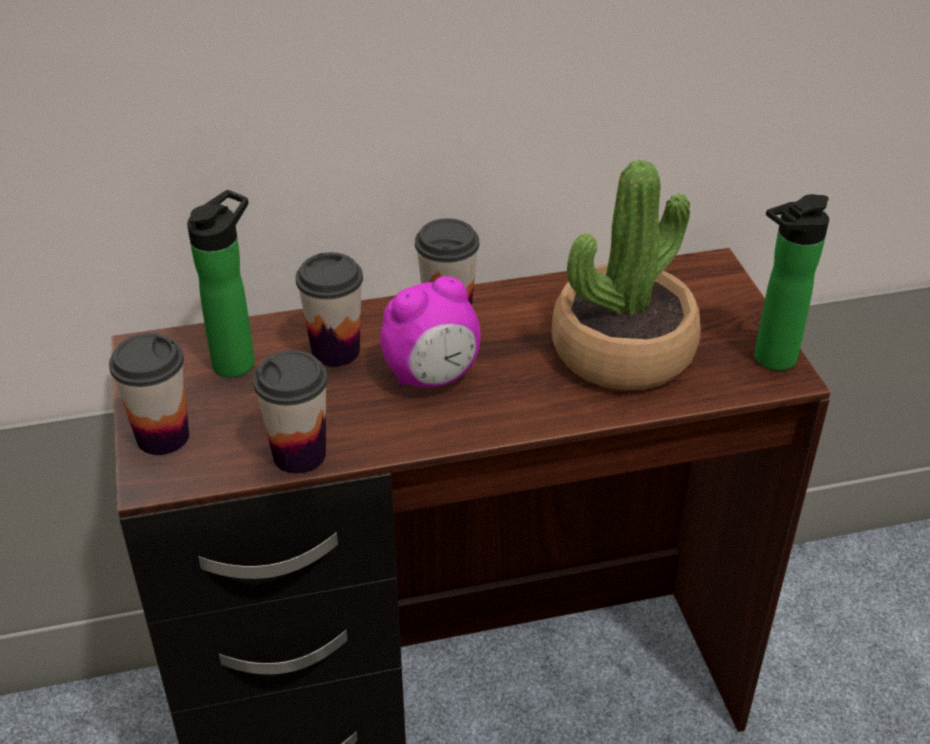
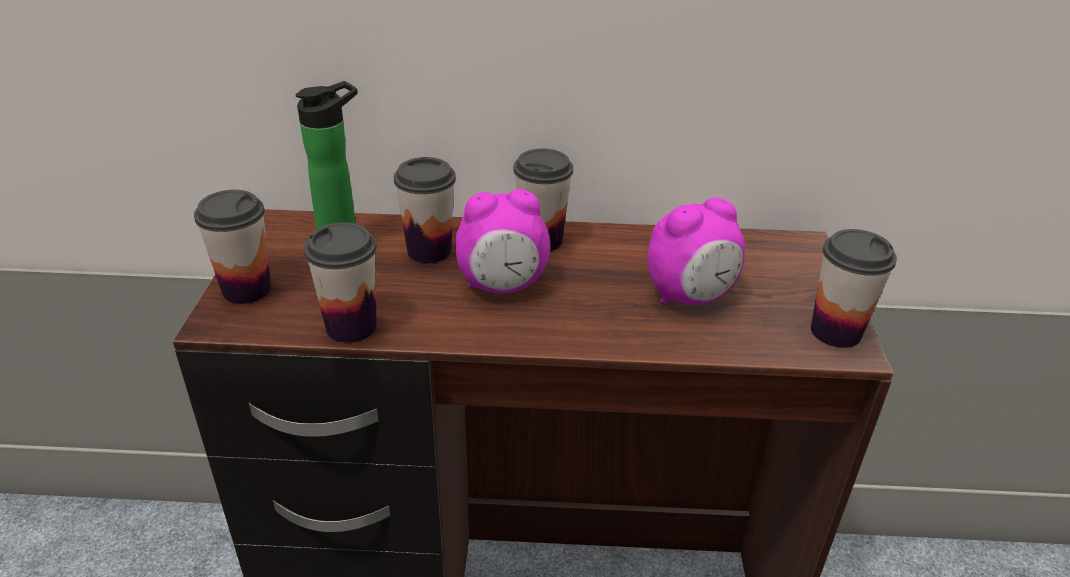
camera: 15 degrees right, 5 degrees down
potted plant [552,160,701,390] -> alarm clock [647,197,745,305]
bottle [754,194,829,371] -> cup [811,229,897,348]

